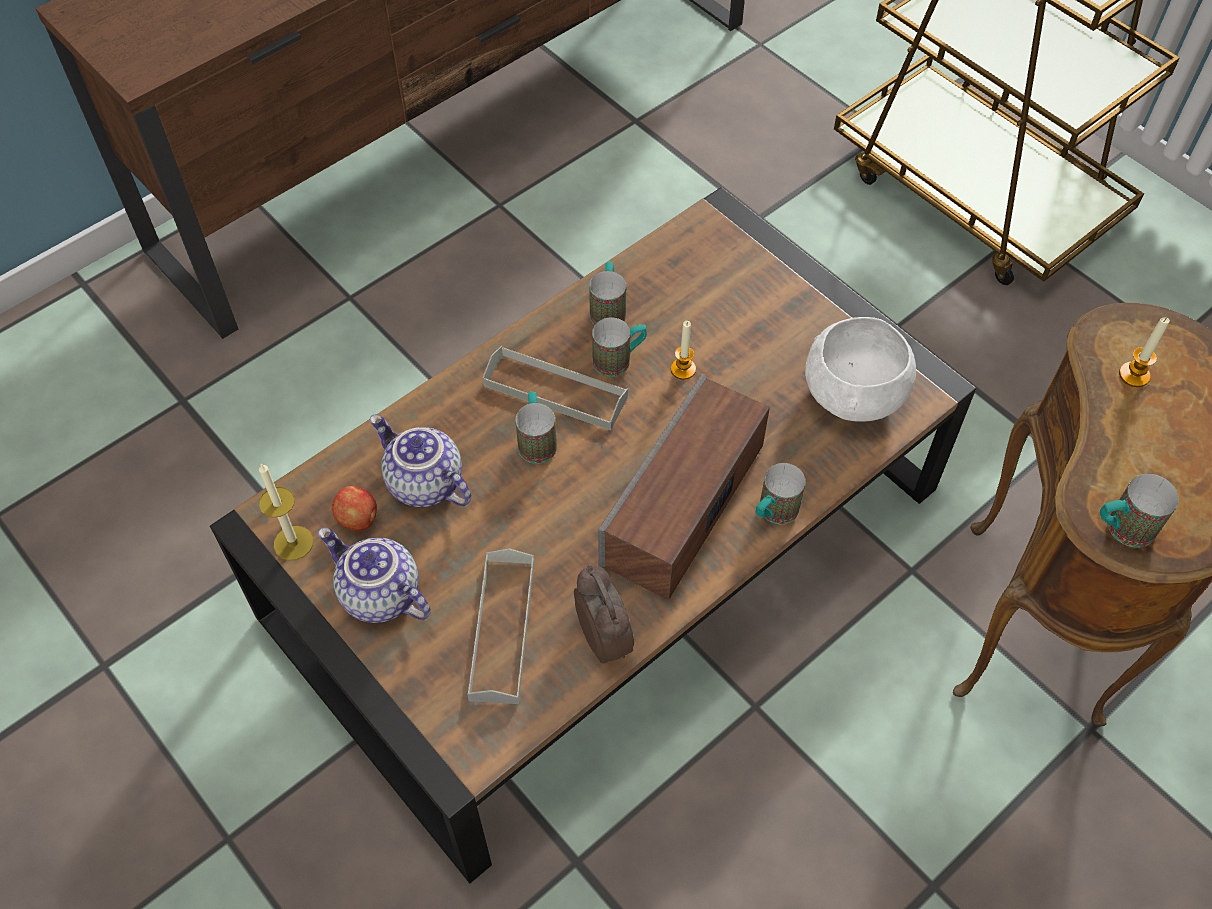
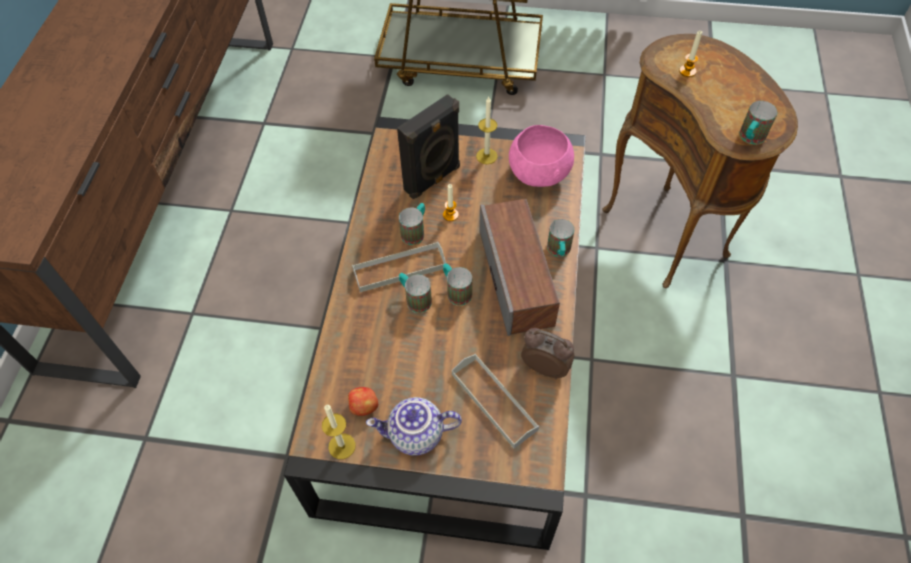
camera: 40 degrees left, 0 degrees up
teapot [370,415,471,507] -> none
mug [589,262,626,325] -> mug moved to [443,263,472,306]
white bowl [805,317,916,422] -> pink bowl [509,125,574,187]
none -> black speaker [397,94,460,199]
none -> candle [476,97,498,164]

